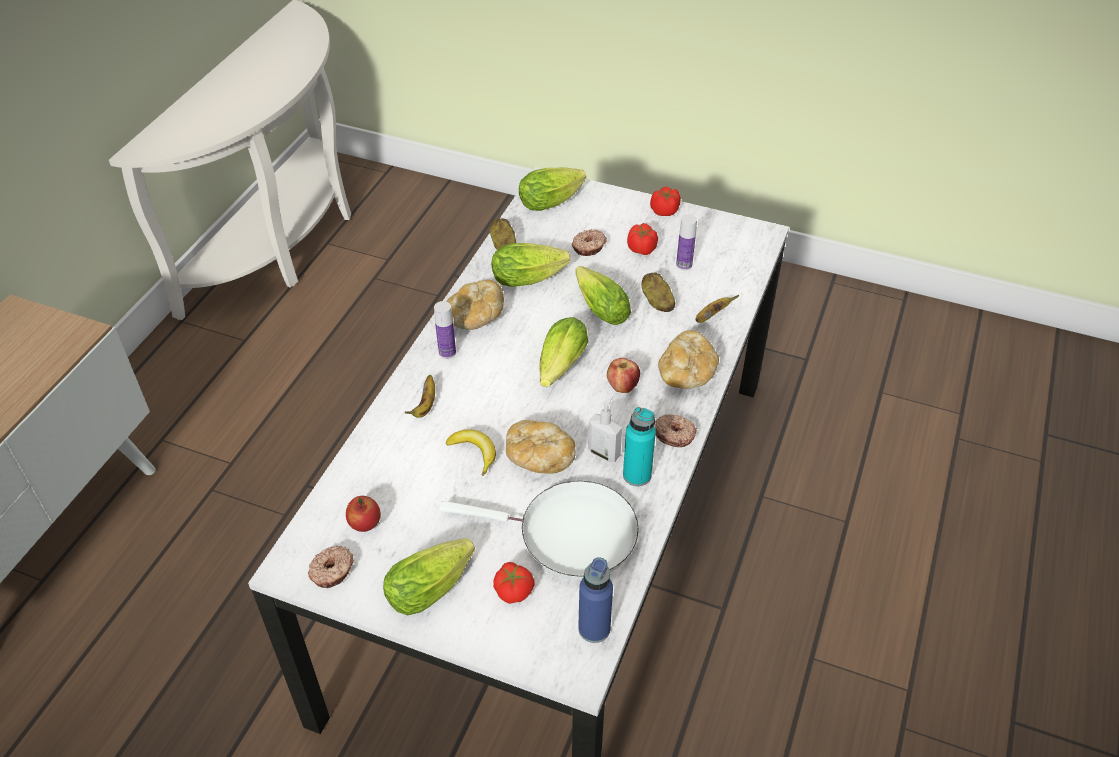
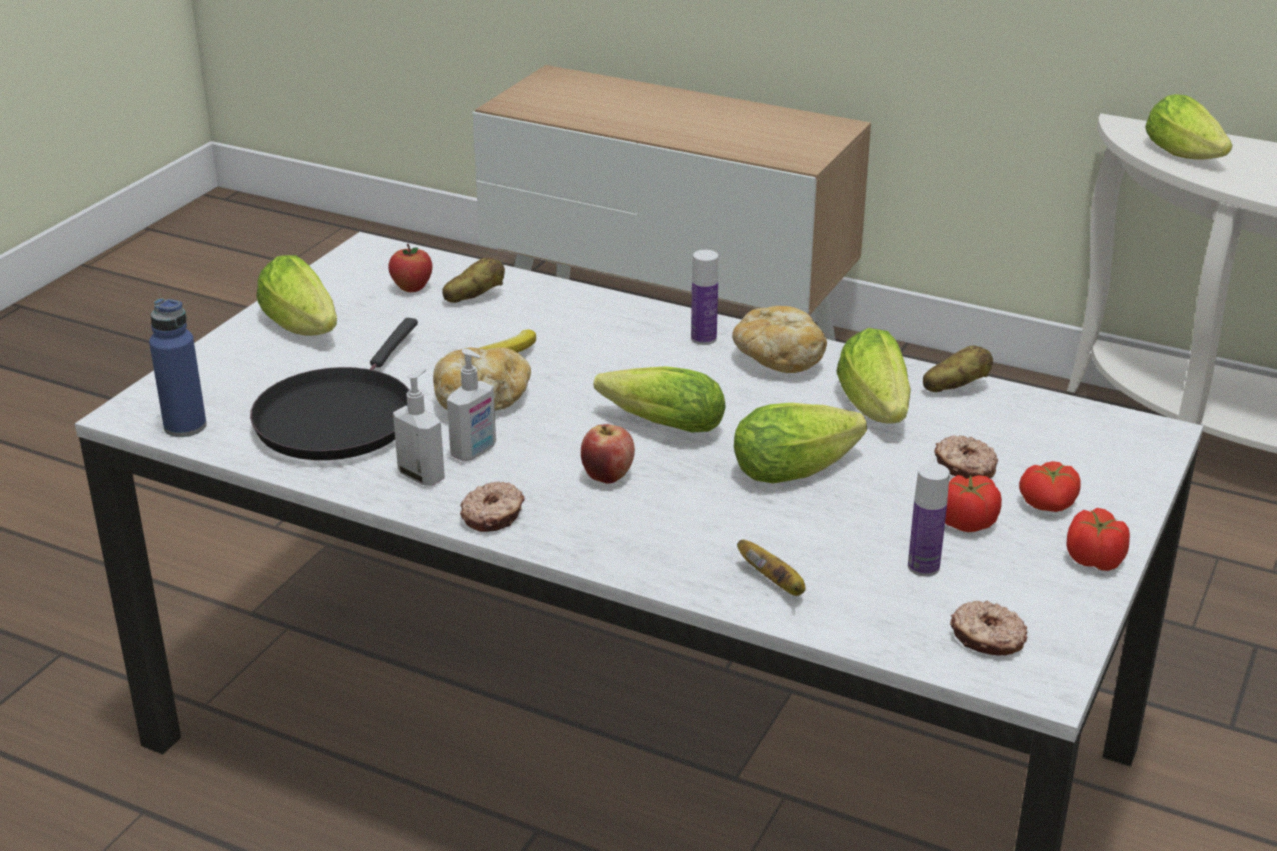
camera: 95 degrees right, 15 degrees down
donut [308,545,354,588] -> donut moved to [950,601,1028,656]
banana [404,375,435,418] -> none
white frying pan [439,481,639,580] -> black frying pan [250,318,418,460]
tomato [493,562,535,604] -> tomato moved to [1019,461,1081,512]
lettuce [519,167,586,211] -> lettuce moved to [1145,94,1233,159]
turquoise bottle [623,407,656,486] -> soap dispenser [393,369,445,486]
potato [642,272,675,312] -> potato moved to [442,257,505,303]
bread [658,330,719,389] -> none

